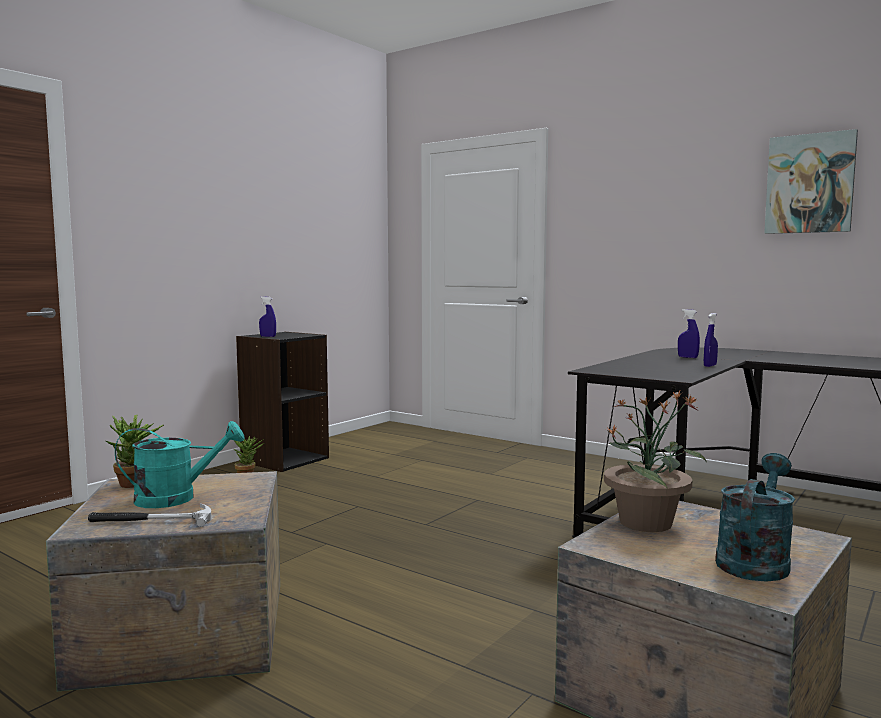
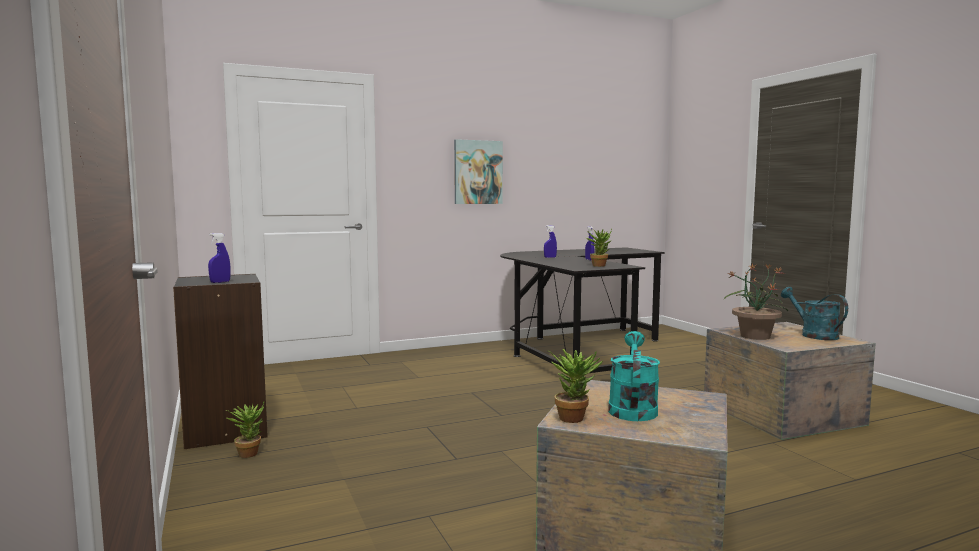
camera: 60 degrees left, 0 degrees up
hammer [88,504,212,527] -> none
picture [764,129,858,234] -> picture moved to [454,139,503,204]
none -> potted plant [586,229,612,267]

